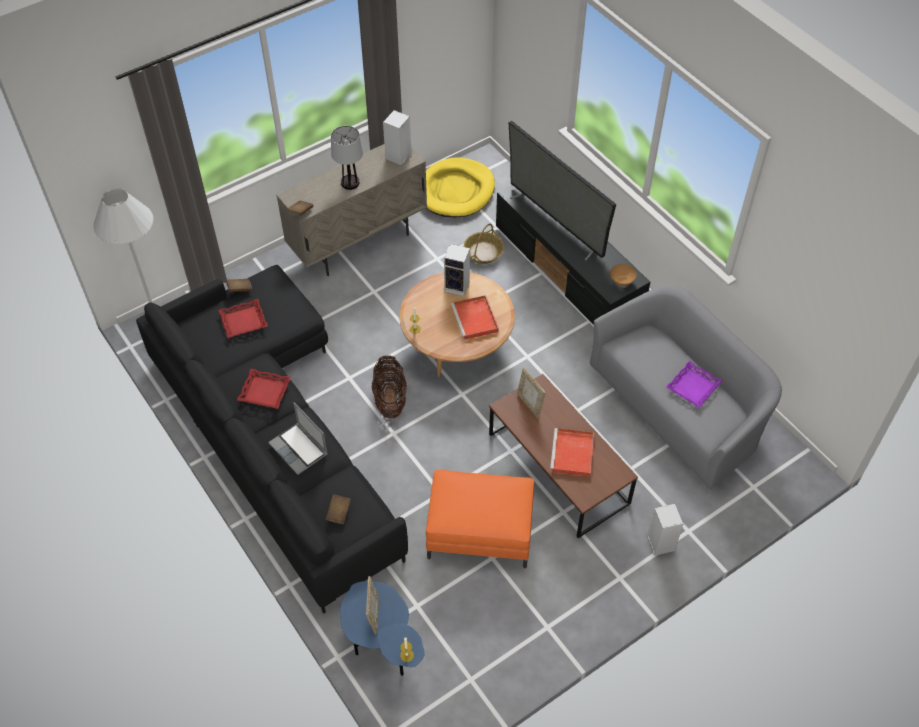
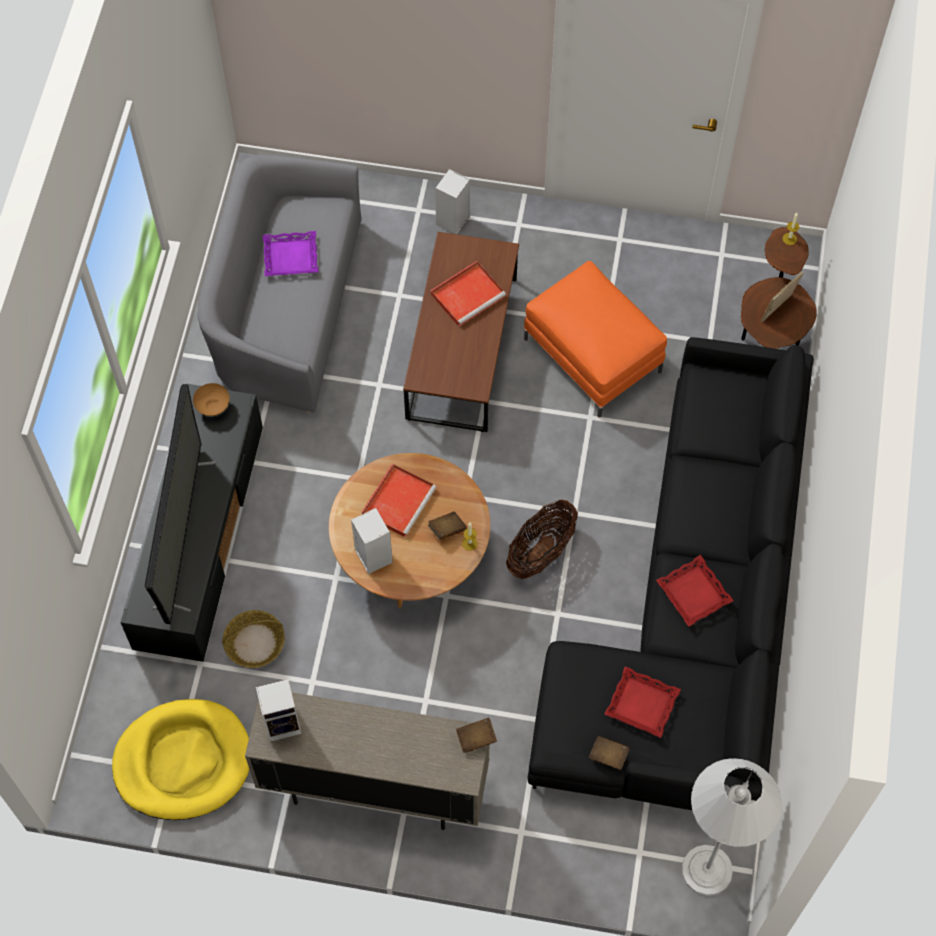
camera: 135 degrees left, 10 degrees up
laptop [268,402,328,475] -> none
brown book [326,494,351,524] -> brown book moved to [428,512,467,540]
table lamp [331,126,363,190] -> none
blue side table [340,581,425,676] -> brown side table [741,227,817,349]
picture frame [517,368,546,418] -> none

